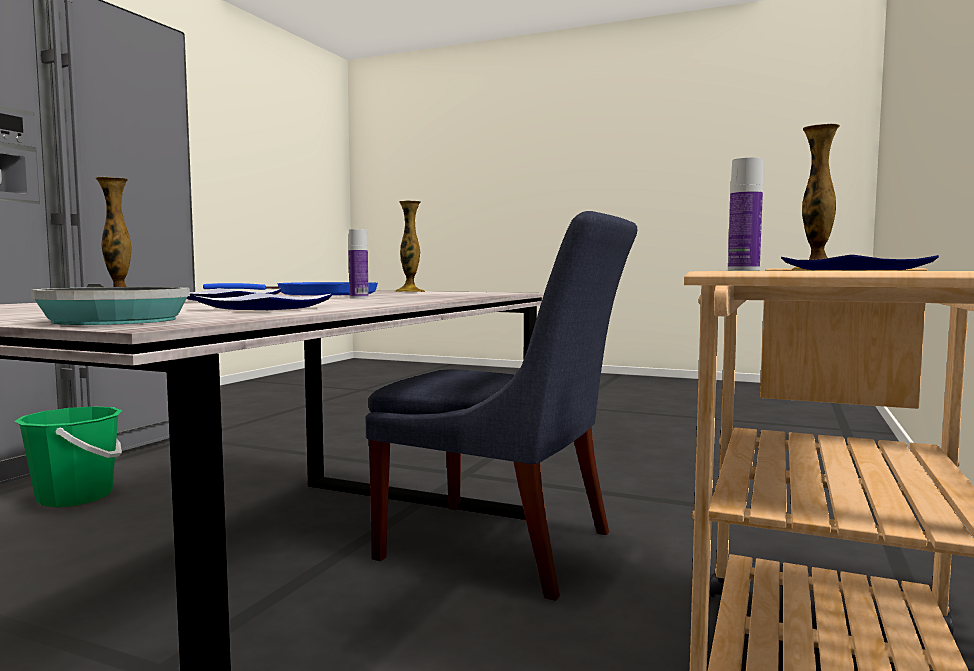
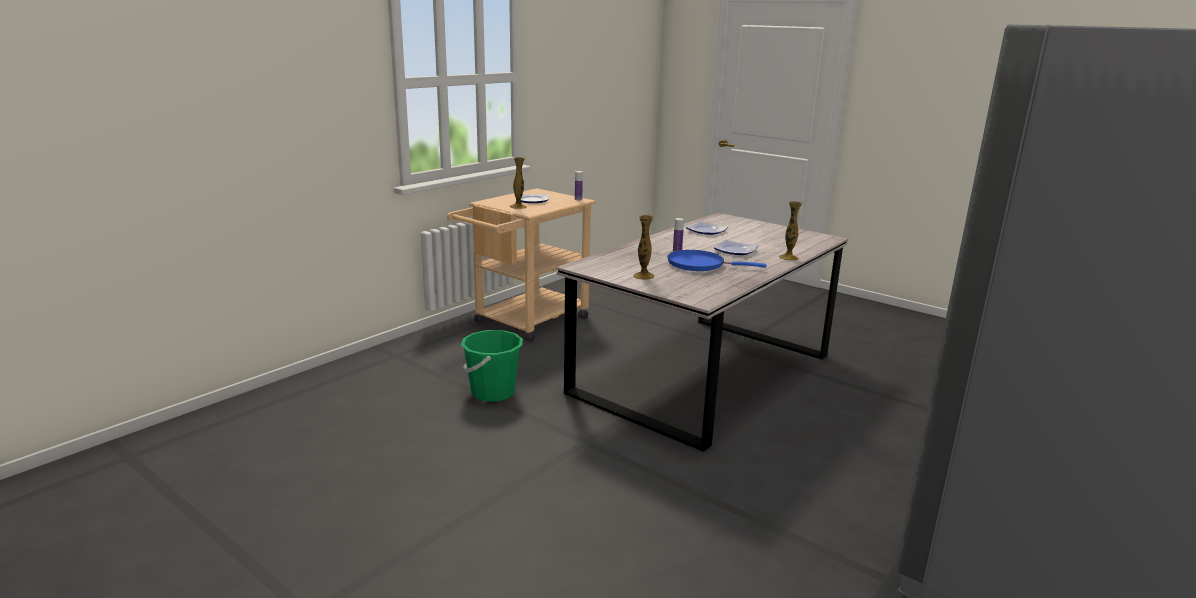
camera: 165 degrees left, 15 degrees up
green bucket [15,406,123,507] -> green bucket moved to [461,330,523,401]
frying pan [31,284,190,325] -> none
blue chair [366,211,637,601] -> none

